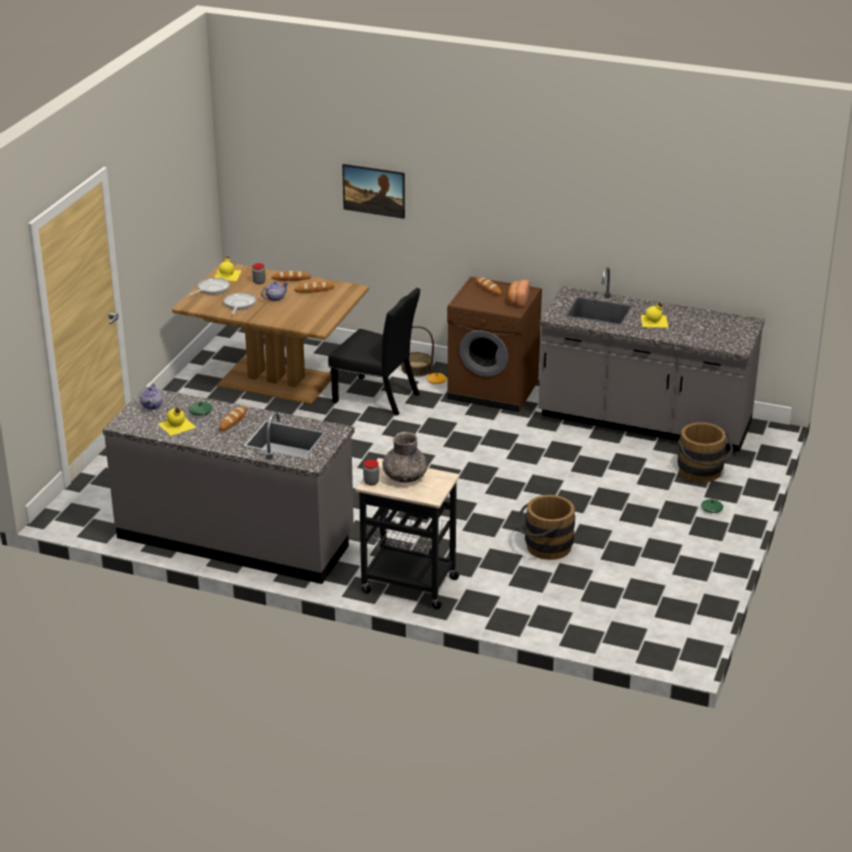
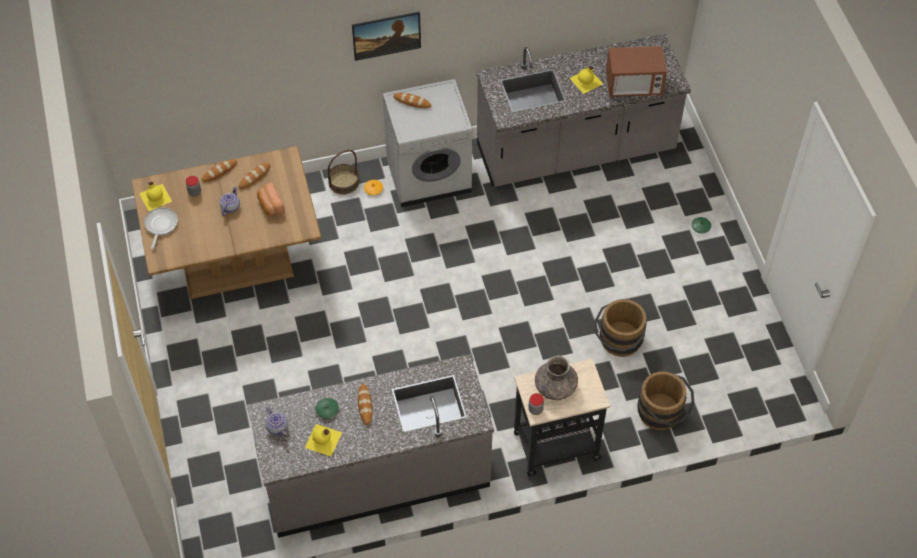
camera: 35 degrees left, 25 degrees up
frying pan [224,292,256,315] -> none
black chair [328,288,420,416] -> none
picture [342,164,405,219] -> picture moved to [352,11,421,61]
brown washing machine [447,277,542,412] -> white washing machine [383,79,473,207]
bread [507,280,530,307] -> bread moved to [257,182,285,216]
brown bucket [677,422,733,482] -> brown bucket moved to [637,371,694,430]
none -> microwave [606,46,667,97]

